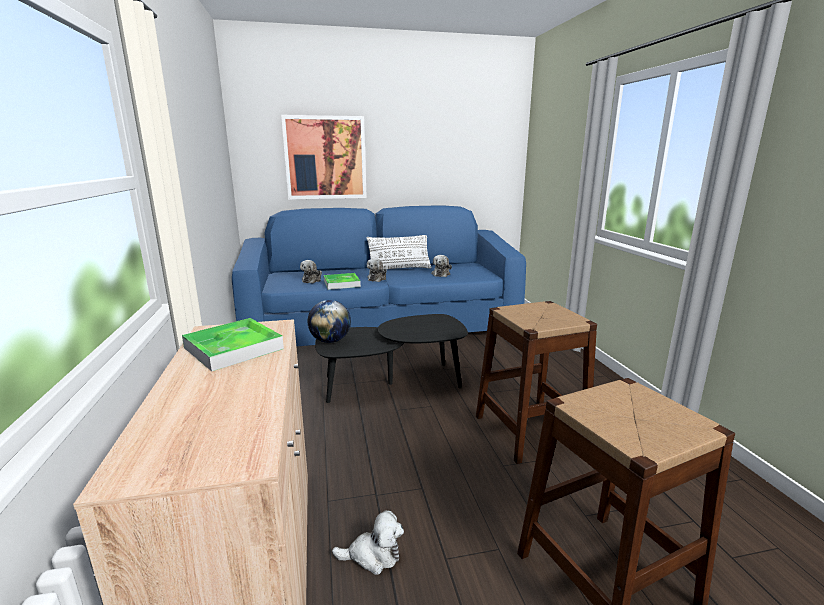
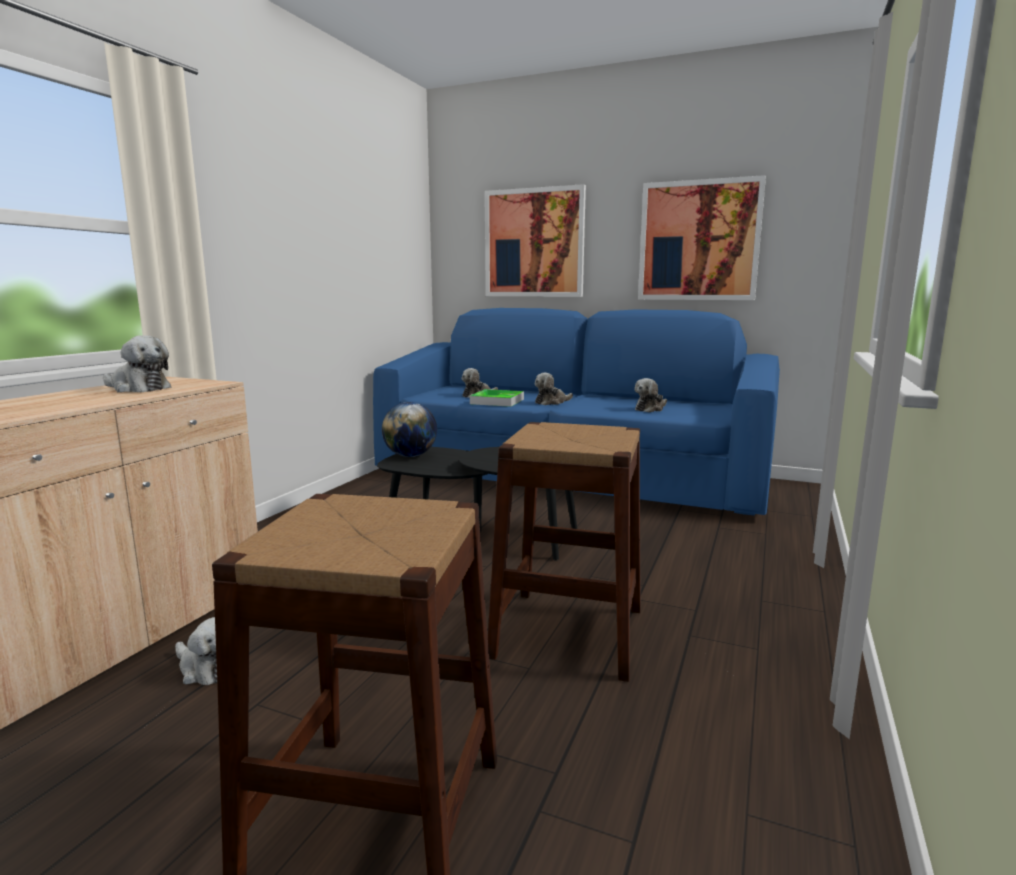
camera: 35 degrees right, 5 degrees down
tray [182,318,284,371] -> plush toy [103,335,172,392]
white pillow [367,235,432,273] -> none
none -> picture [638,175,766,300]

